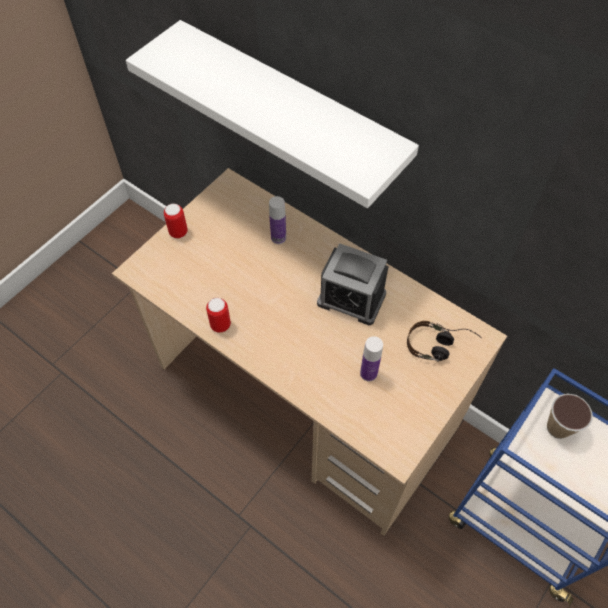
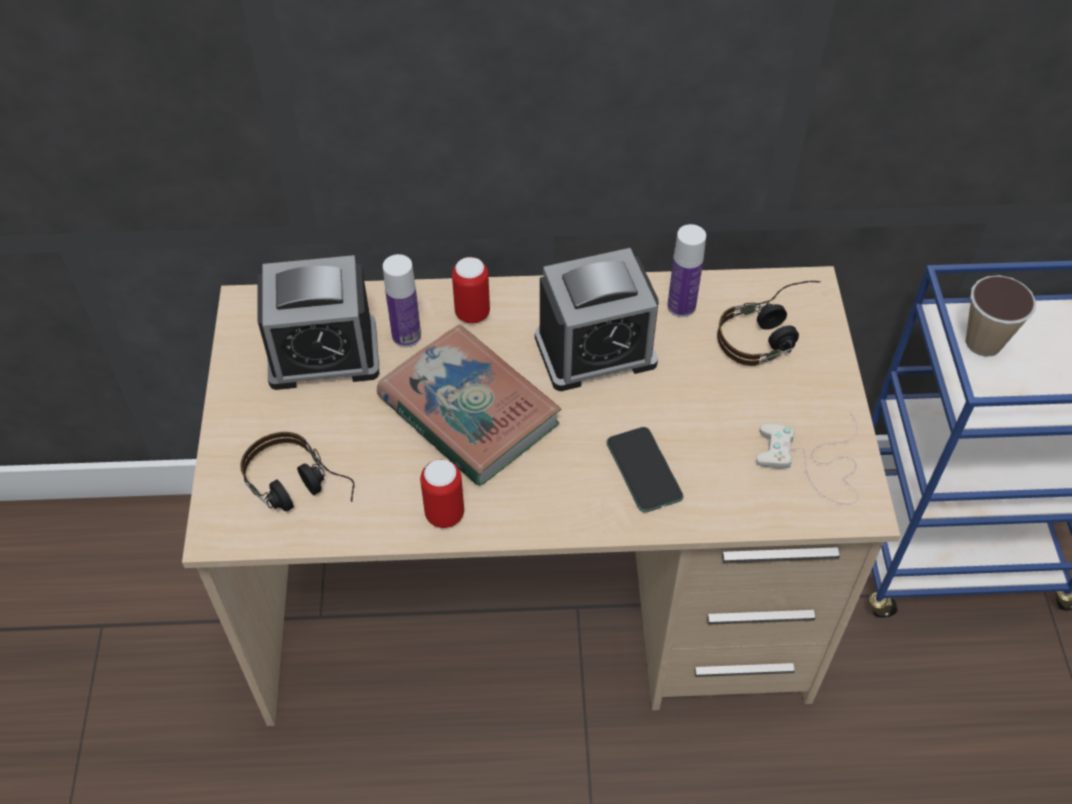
camera: 40 degrees left, 5 degrees down
white shelf [126,20,419,208] -> none
can [164,204,188,238] -> can moved to [452,257,490,323]
bottle [360,336,383,381] -> bottle moved to [667,224,706,317]
none -> headphones [240,432,354,511]
none -> alarm clock [257,255,380,390]
none -> book [377,324,561,486]
none -> phone [607,427,683,513]
none -> white game controller [756,412,858,504]

